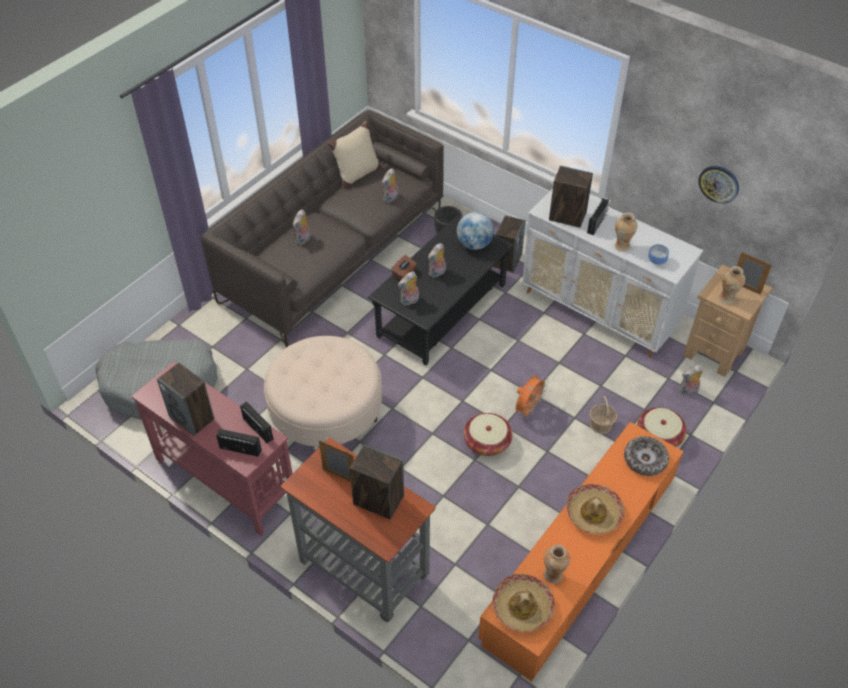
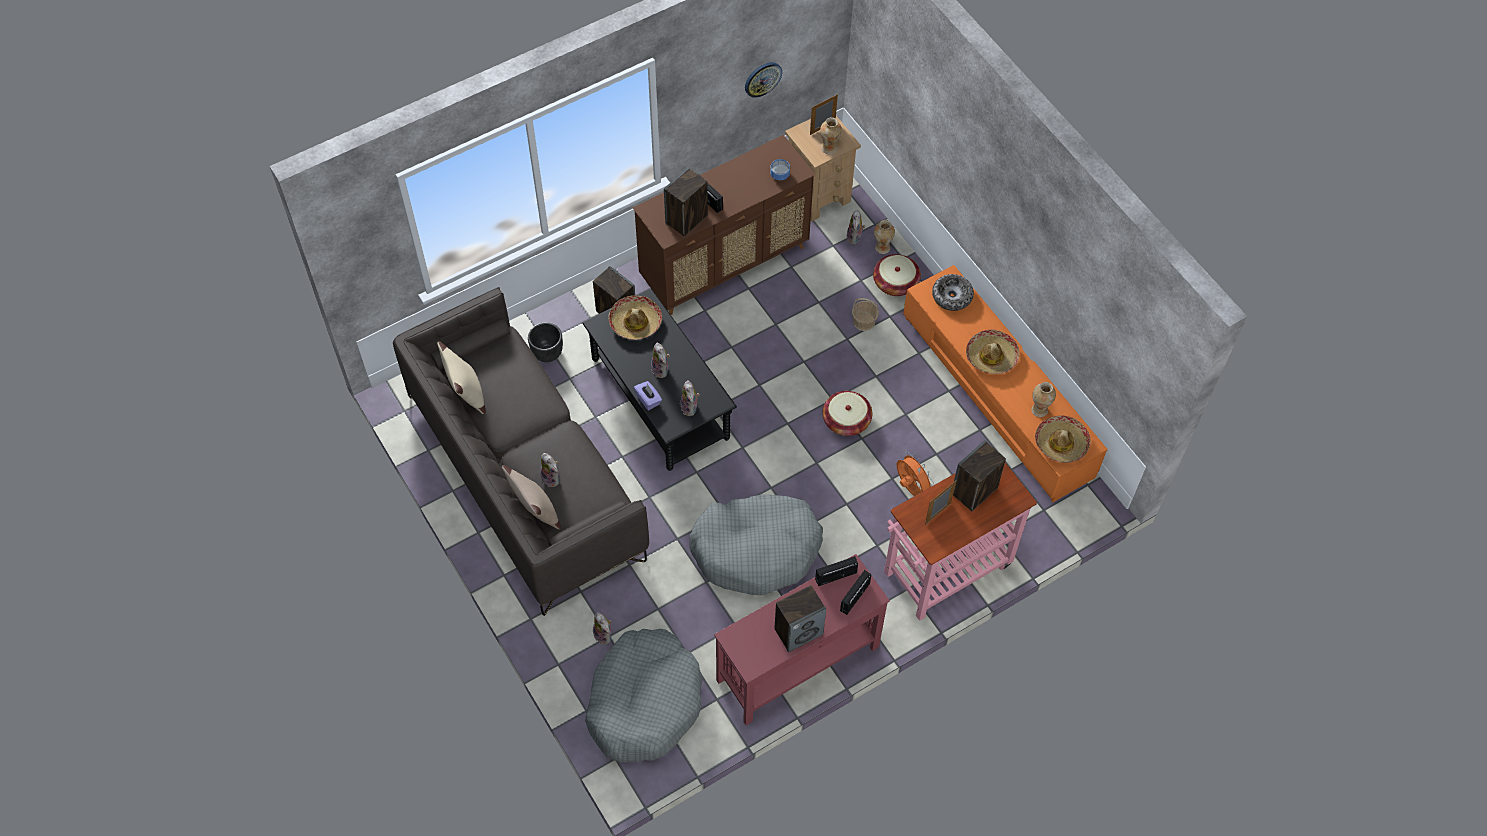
camera: 70 degrees left, 10 degrees up
beige ottoman [264,336,382,448] -> grey dog bed [689,494,823,596]
grey cart [281,438,435,622] -> pink cart [884,463,1037,621]
plush toy [382,168,398,203] -> plush toy moved to [593,612,612,644]
brown tissue box [391,255,417,280] -> purple tissue box [634,381,662,410]
globe [457,212,494,250] -> hat [609,295,662,340]
orange fan [516,375,549,419] -> orange fan moved to [896,452,934,496]
white cabinet [522,189,703,358] -> brown cabinet [632,135,816,315]
vase [615,212,637,252] -> vase moved to [874,220,895,254]
none -> beige pillow [502,465,561,529]

